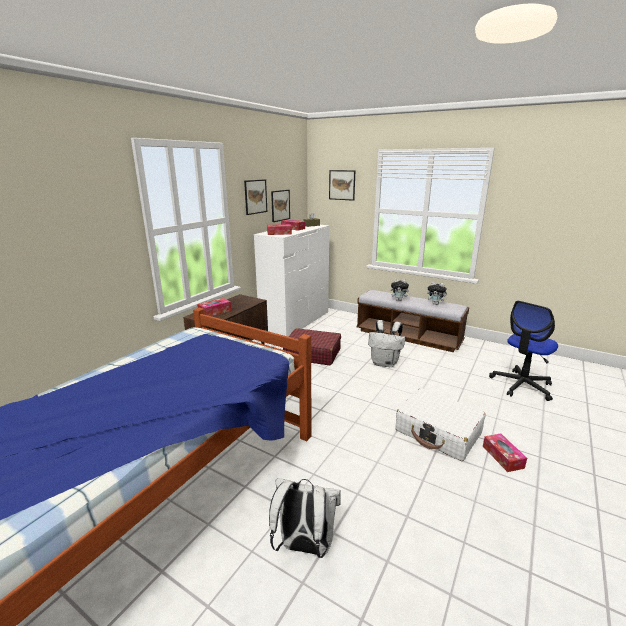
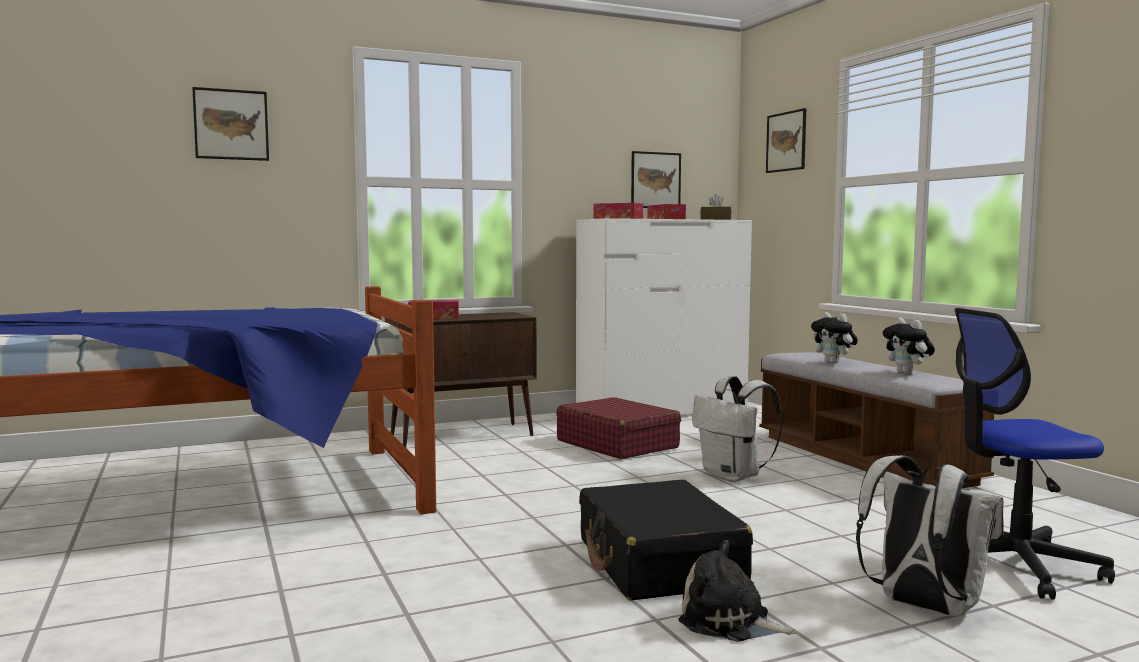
camera: 35 degrees right, 15 degrees down
picture [244,179,267,215] -> picture moved to [192,87,269,161]
white backpack [269,478,341,558] -> white backpack moved to [856,456,1004,616]
white suitcase [395,388,486,461] -> black suitcase [579,480,753,600]
tissue box [483,433,527,472] -> plush toy [679,540,797,642]

